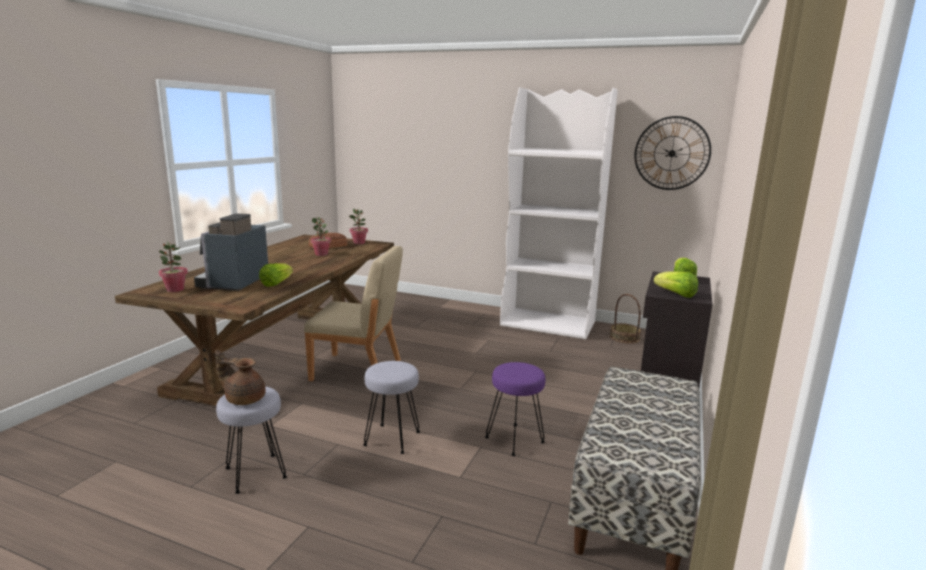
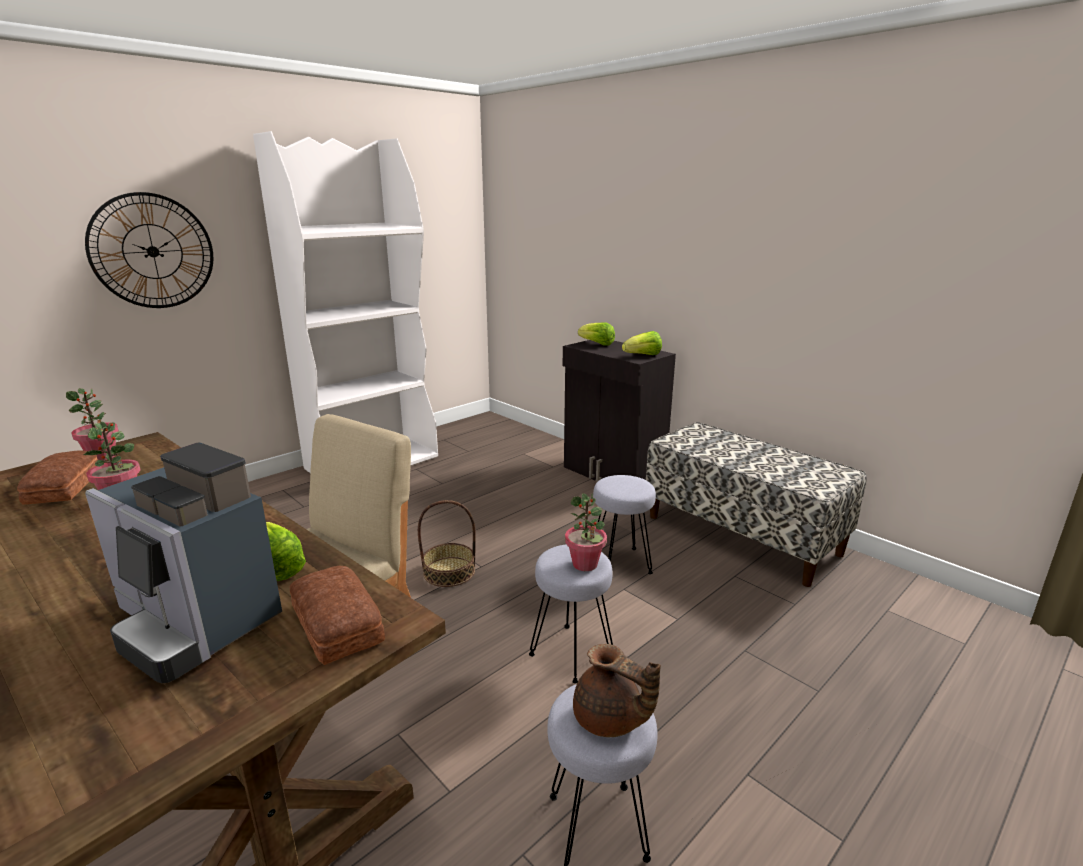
camera: 65 degrees left, 5 degrees up
potted plant [159,242,188,292] -> potted plant moved to [565,493,607,571]
brown teapot [215,350,266,405] -> brown teapot turned 90 degrees counterclockwise [573,644,661,737]
purple stool [485,362,545,456] -> grey stool [593,475,656,574]
basket [610,294,641,344] -> basket moved to [418,500,476,587]
wall clock [634,116,711,190] -> wall clock moved to [85,192,213,308]
none -> bread [290,565,385,665]

